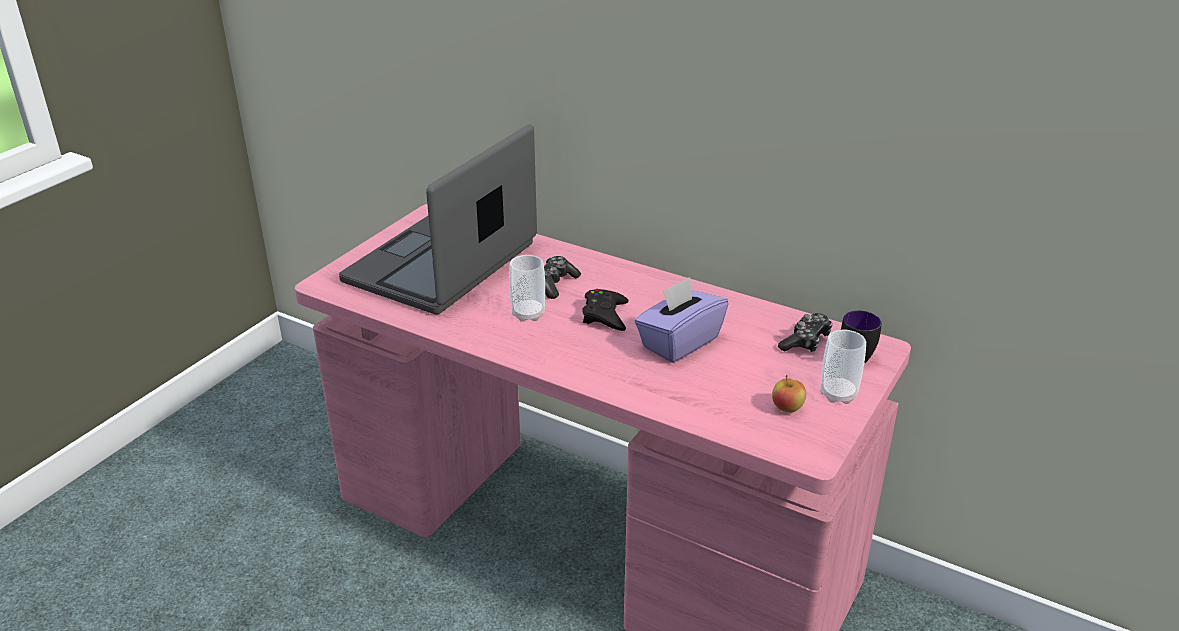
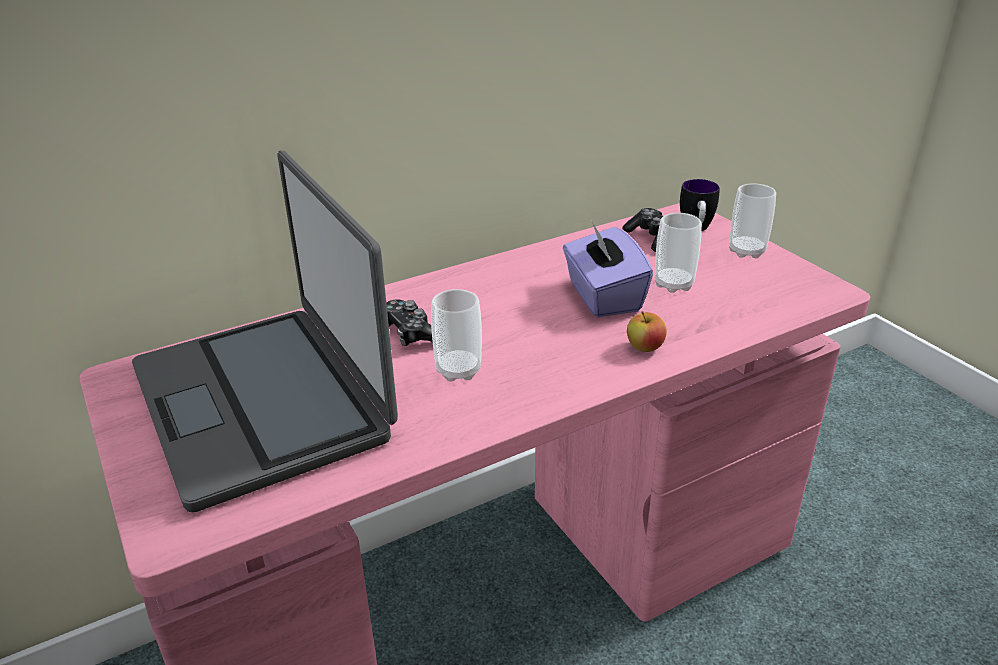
camera: 60 degrees left, 0 degrees up
black game controller [582,289,629,331] -> none
apple [772,375,806,412] -> apple moved to [627,311,667,352]
none -> cup [655,213,702,293]

